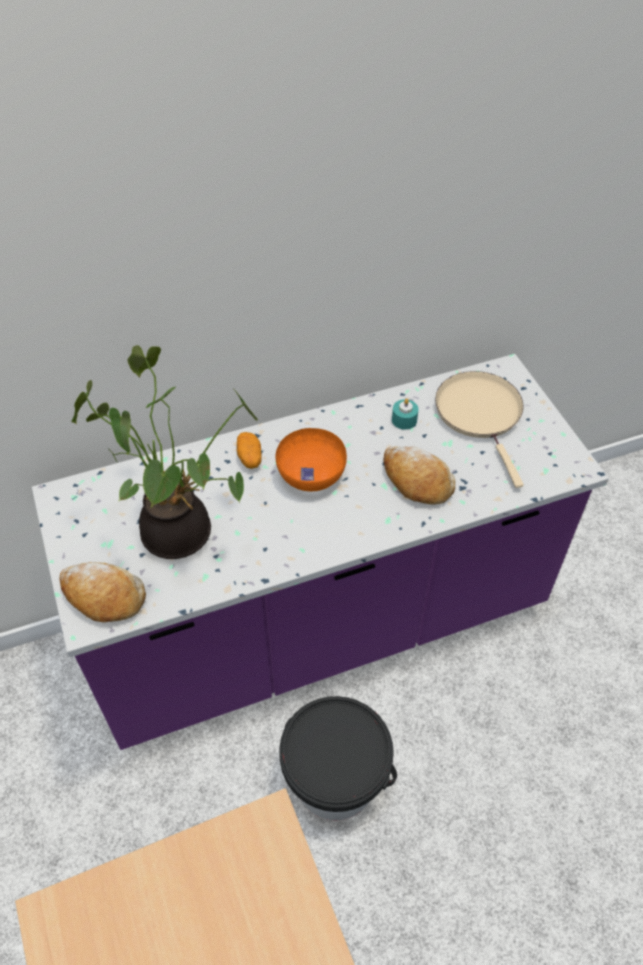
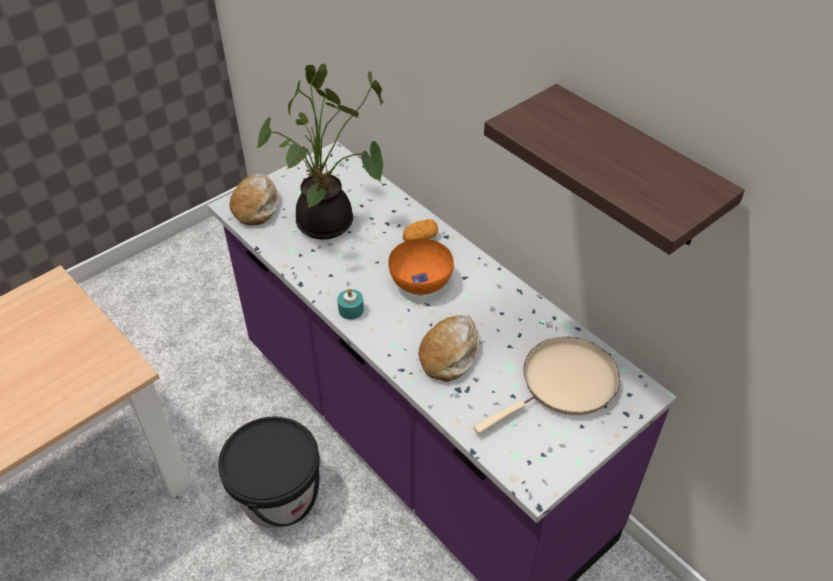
camera: 70 degrees right, 5 degrees down
turquoise candle [392,398,419,430] -> turquoise candle moved to [337,289,364,320]
none -> shelf [484,84,745,255]

